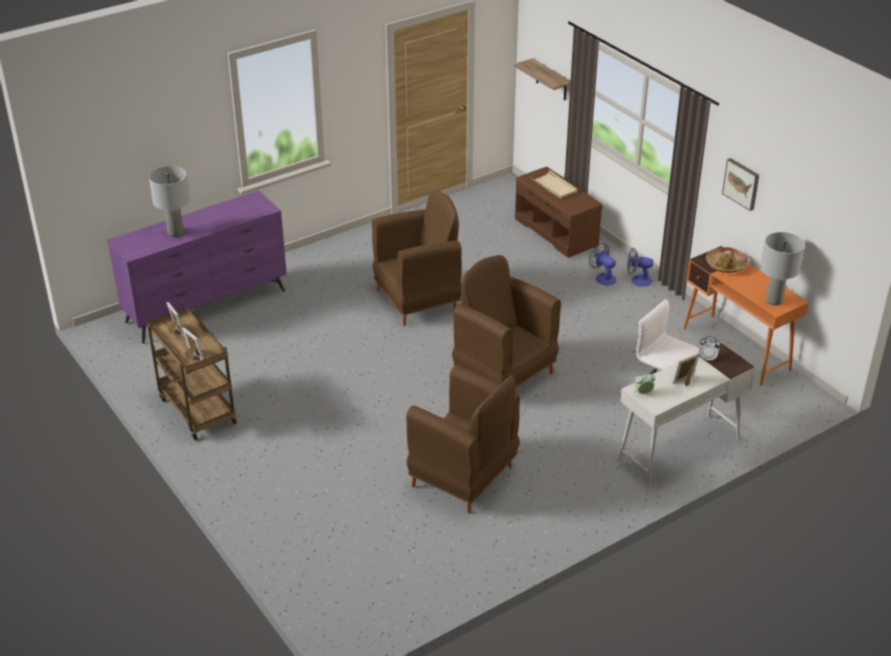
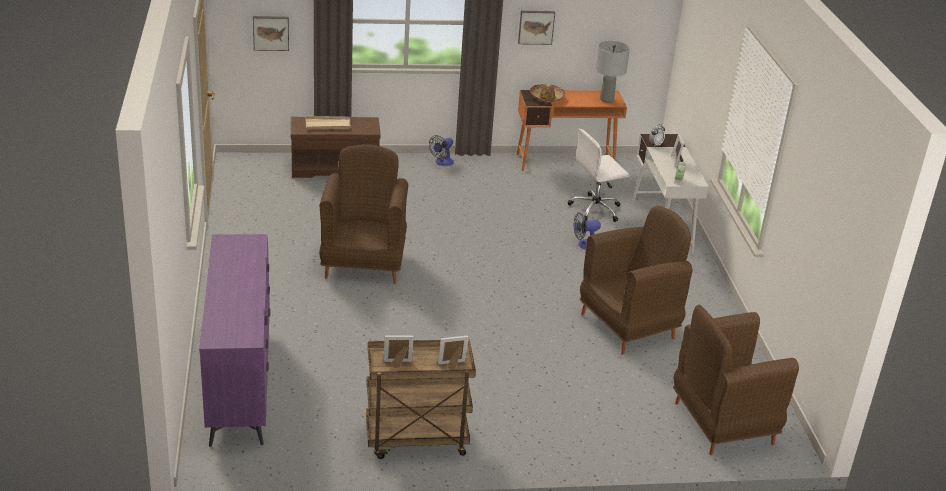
camera: 65 degrees left, 5 degrees down
grey table lamp [149,166,190,237] -> none
brown armchair [452,255,561,387] -> brown armchair moved to [673,304,799,455]
shelf [514,58,571,100] -> picture [253,16,289,51]
fan [589,244,616,285] -> fan moved to [574,212,601,250]

